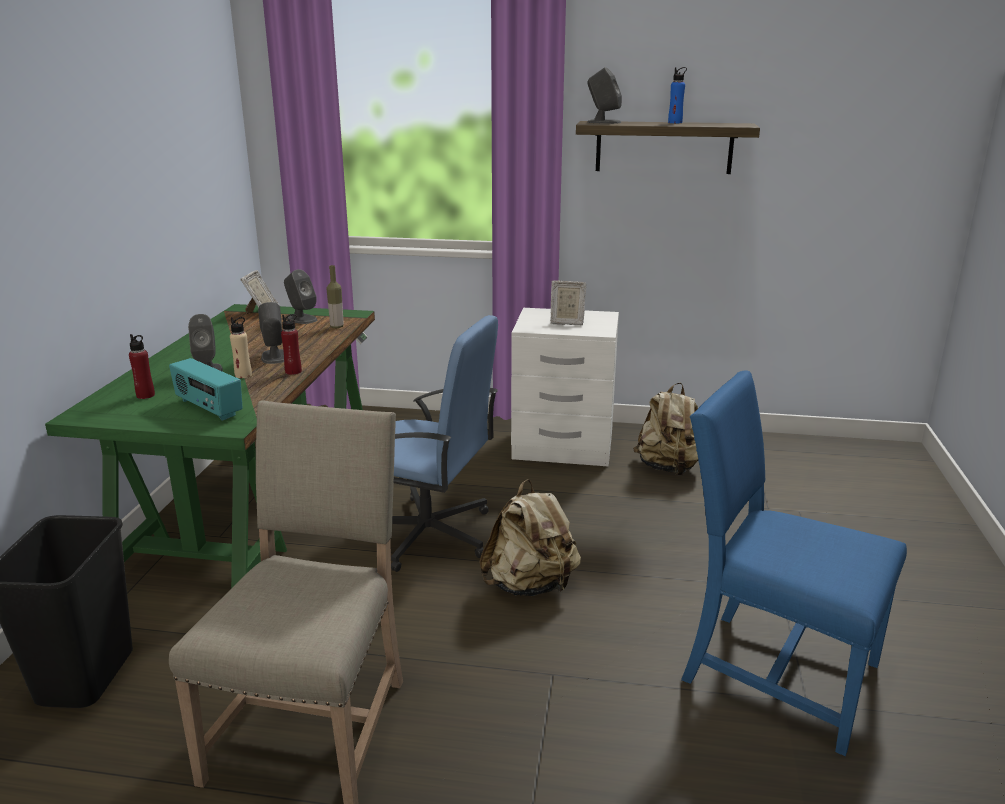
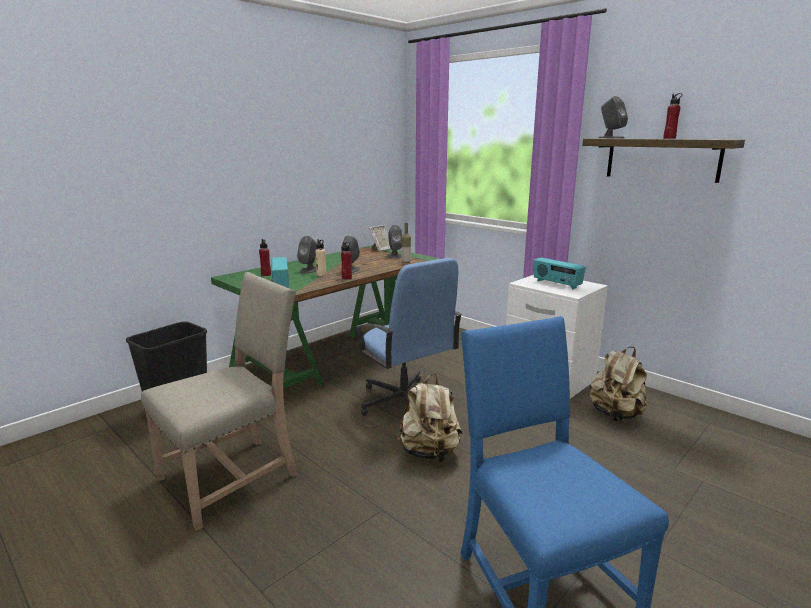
camera: 35 degrees right, 5 degrees down
picture frame [550,280,586,325] -> radio [533,257,586,289]
blue bottle [668,67,687,123] -> red bottle [663,93,682,139]

